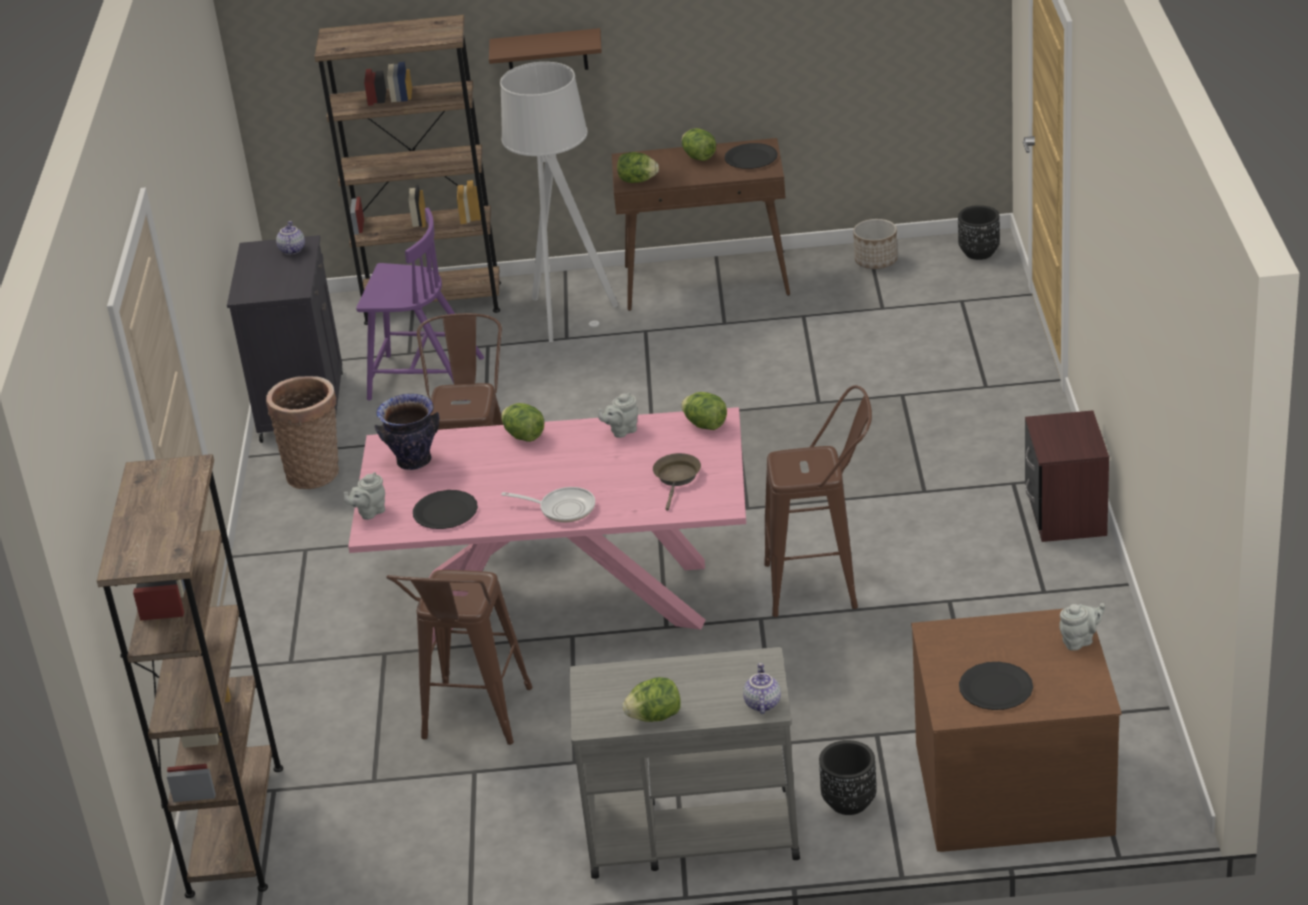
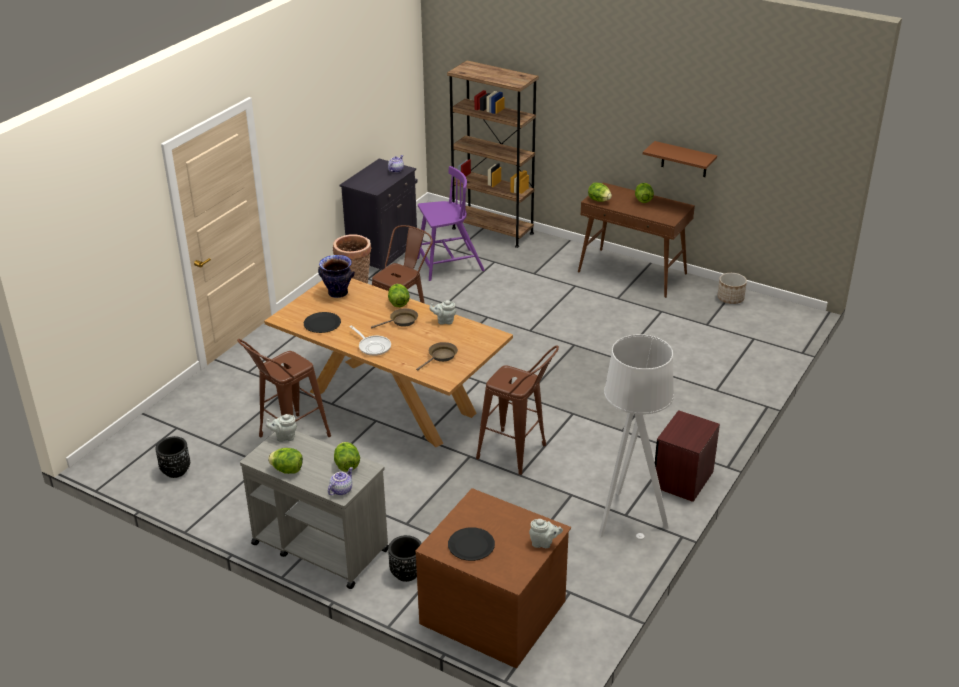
camera: 30 degrees right, 0 degrees up
brown bookcase [97,454,283,898] -> none
grey teapot [344,472,385,520] -> grey teapot moved to [266,414,297,442]
pink dining table [348,407,746,644] -> brown dining table [264,278,513,447]
purple chair [356,208,484,401] -> purple chair turned 60 degrees counterclockwise [417,166,485,281]
brown shelf [489,28,602,70] -> brown shelf moved to [643,141,717,177]
grey floor lamp [500,62,618,342] -> grey floor lamp moved to [599,334,674,540]
lettuce [681,392,727,430] -> lettuce moved to [334,442,360,472]
black plate [724,143,778,169] -> none
black planter [958,205,1000,260] -> black planter moved to [155,436,190,478]
none -> brown frying pan [371,308,418,328]

